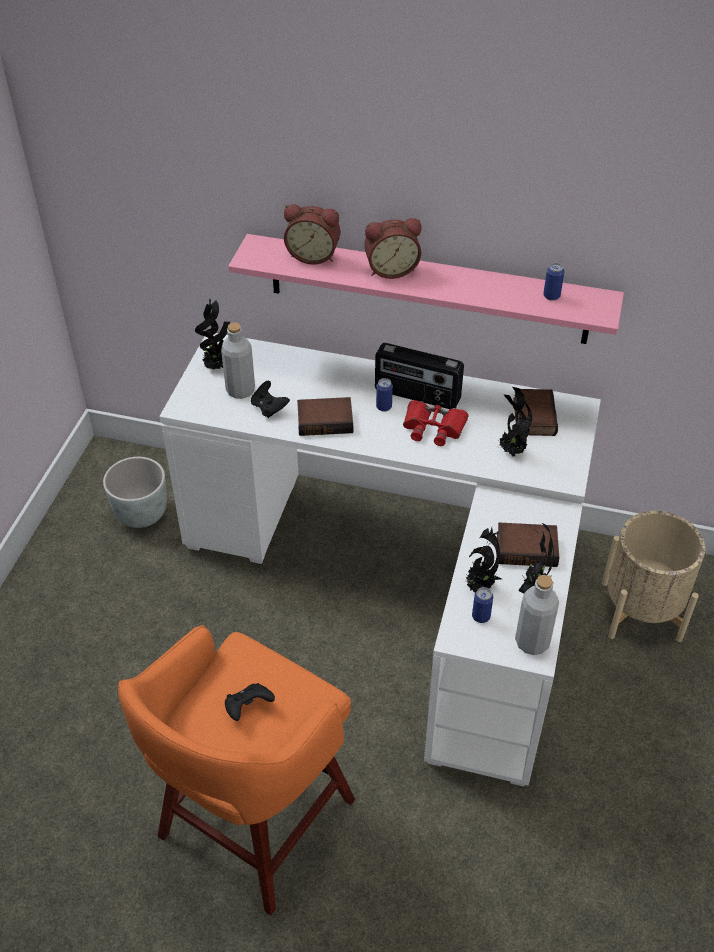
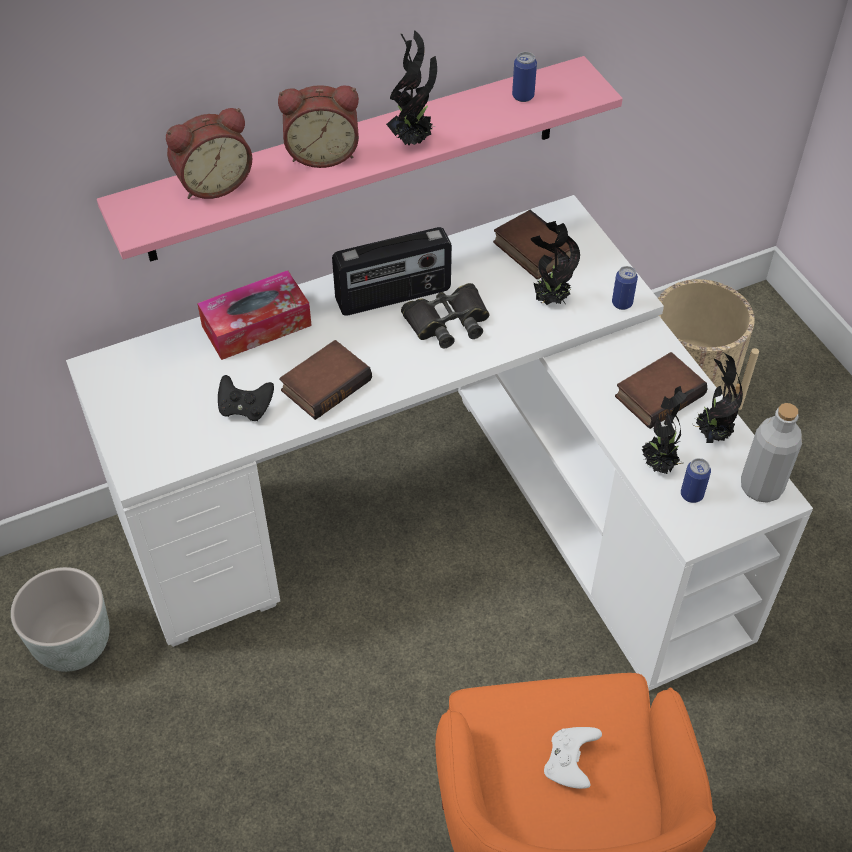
camera: 40 degrees left, 5 degrees up
potted plant [195,299,230,370] -> potted plant moved to [386,30,437,145]
grey bottle [221,323,255,399] -> none
black game controller [225,683,275,721] -> white game controller [544,727,602,789]
alarm clock [364,218,421,279] -> alarm clock turned 45 degrees clockwise [278,85,359,168]
can [376,378,393,412] -> can moved to [612,266,638,310]
red binoculars [403,400,468,446] -> black binoculars [401,283,489,348]
none -> tissue box [197,270,312,360]

